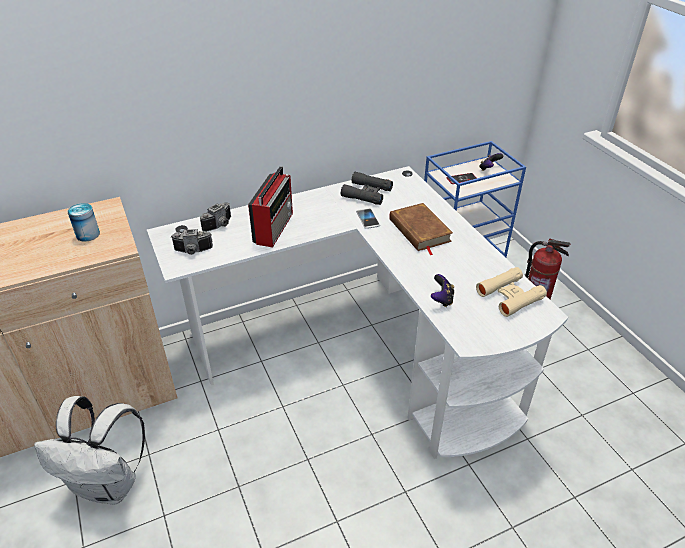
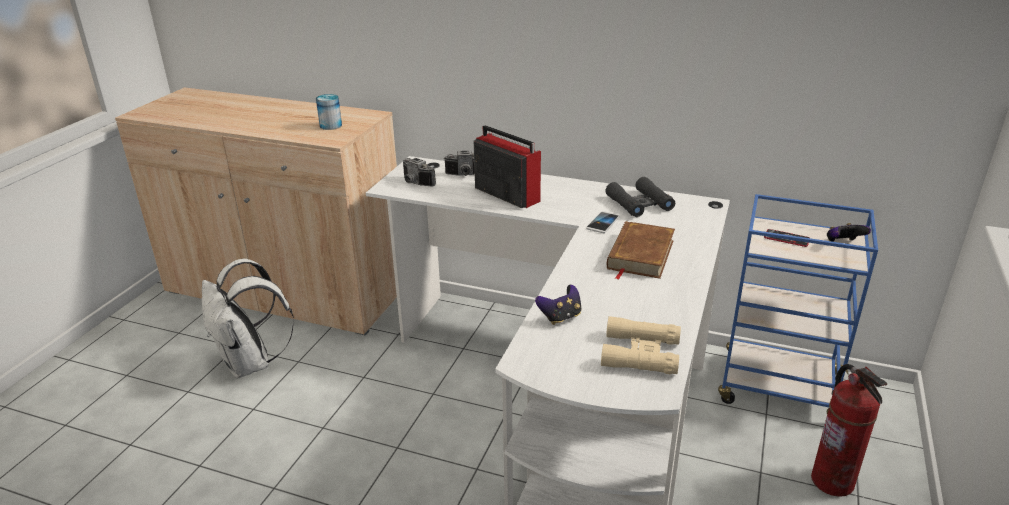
camera: 45 degrees right, 10 degrees down
radio [248,166,293,248] -> radio turned 105 degrees counterclockwise [474,125,541,208]

